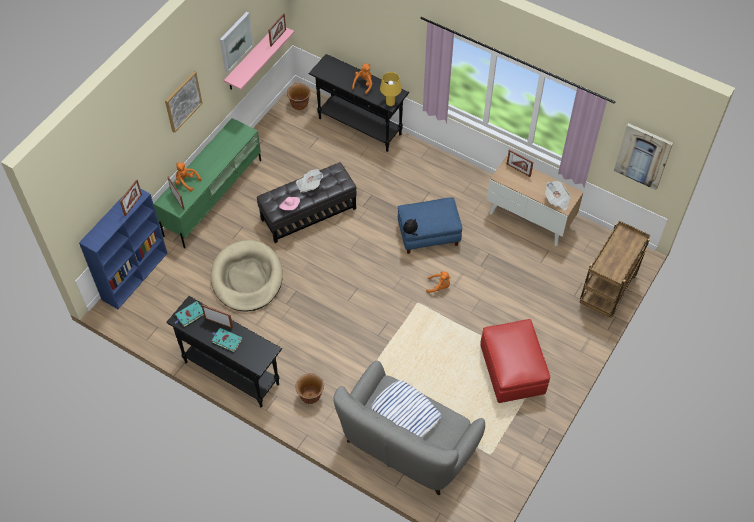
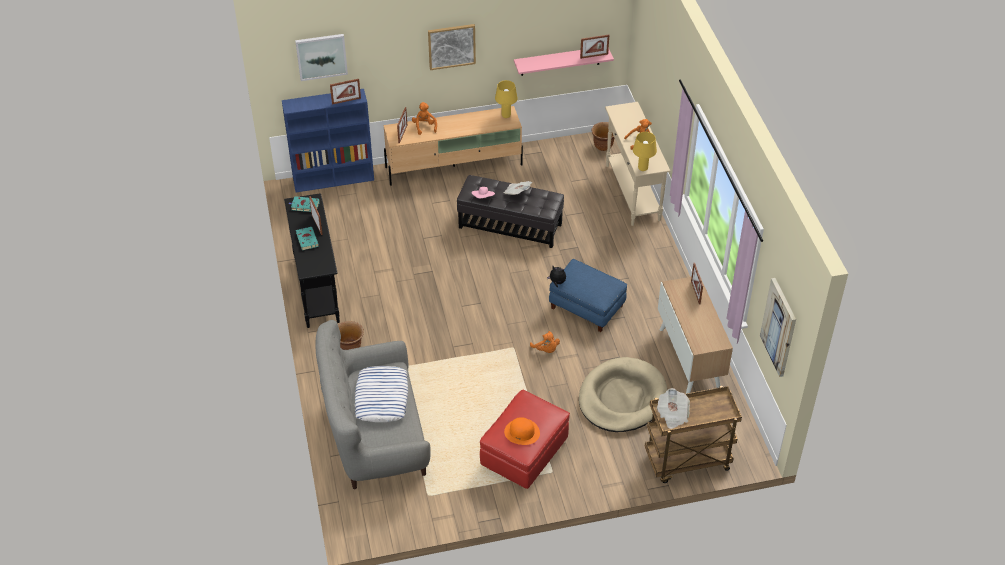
camera: 45 degrees right, 10 degrees down
green tv stand [154,118,261,248] -> beige tv stand [384,106,523,186]
beige dog bed [211,240,283,312] -> beige dog bed moved to [579,357,667,432]
picture [220,12,254,73] -> picture moved to [295,34,348,81]
black console table [309,54,409,152] -> beige console table [605,102,671,226]
newspaper [545,181,571,210] -> newspaper moved to [657,388,690,429]
none -> yellow table lamp [495,80,518,118]
none -> orange hat [504,417,540,445]

